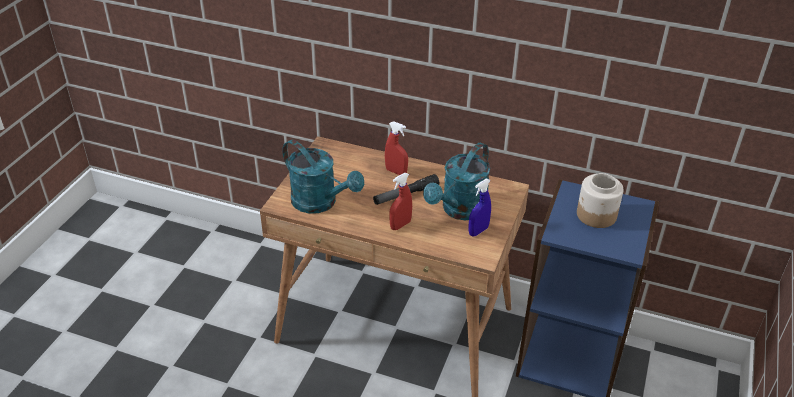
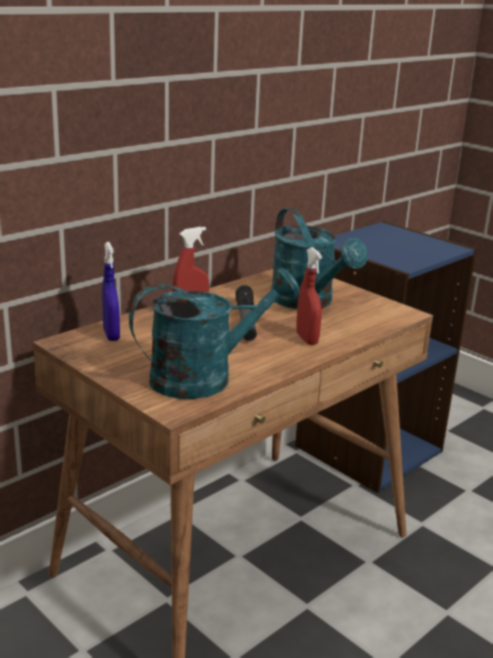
camera: 65 degrees left, 15 degrees down
blue spray bottle [468,179,491,236] -> blue spray bottle moved to [102,242,120,341]
jar [577,173,624,228] -> none

